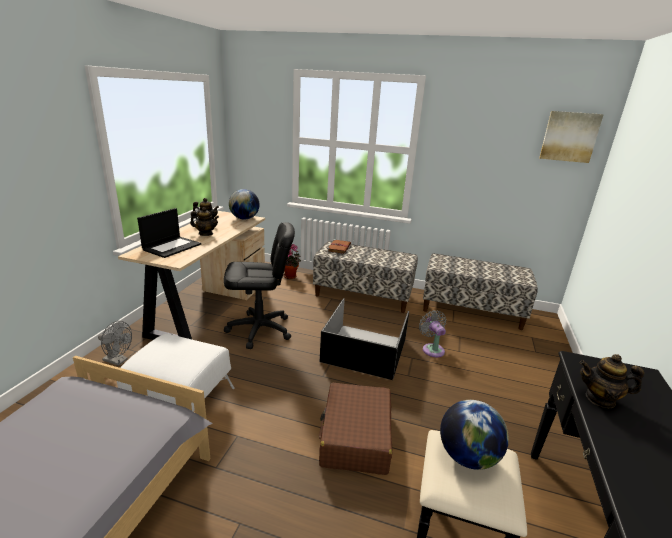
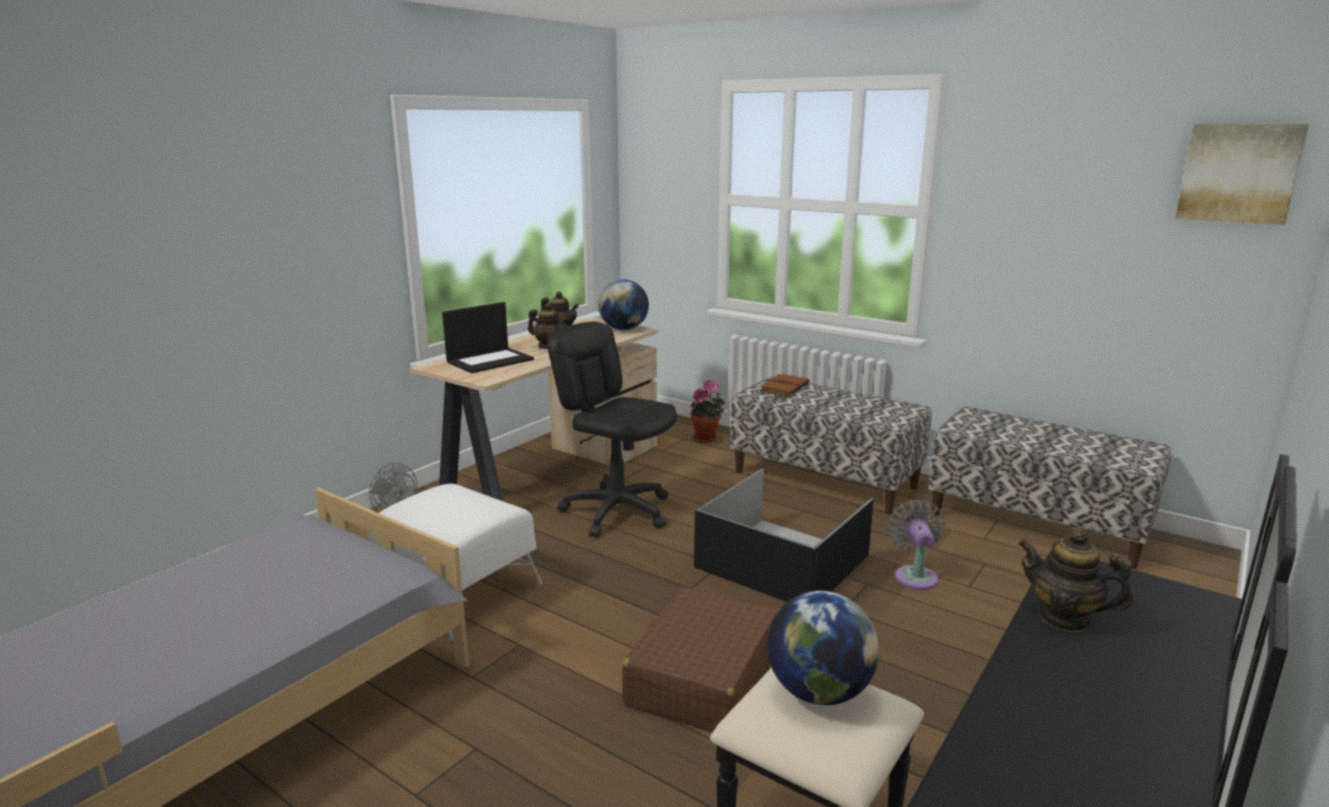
camera: 20 degrees right, 5 degrees down
black office chair [224,222,295,349] -> black office chair turned 150 degrees counterclockwise [547,322,677,537]

